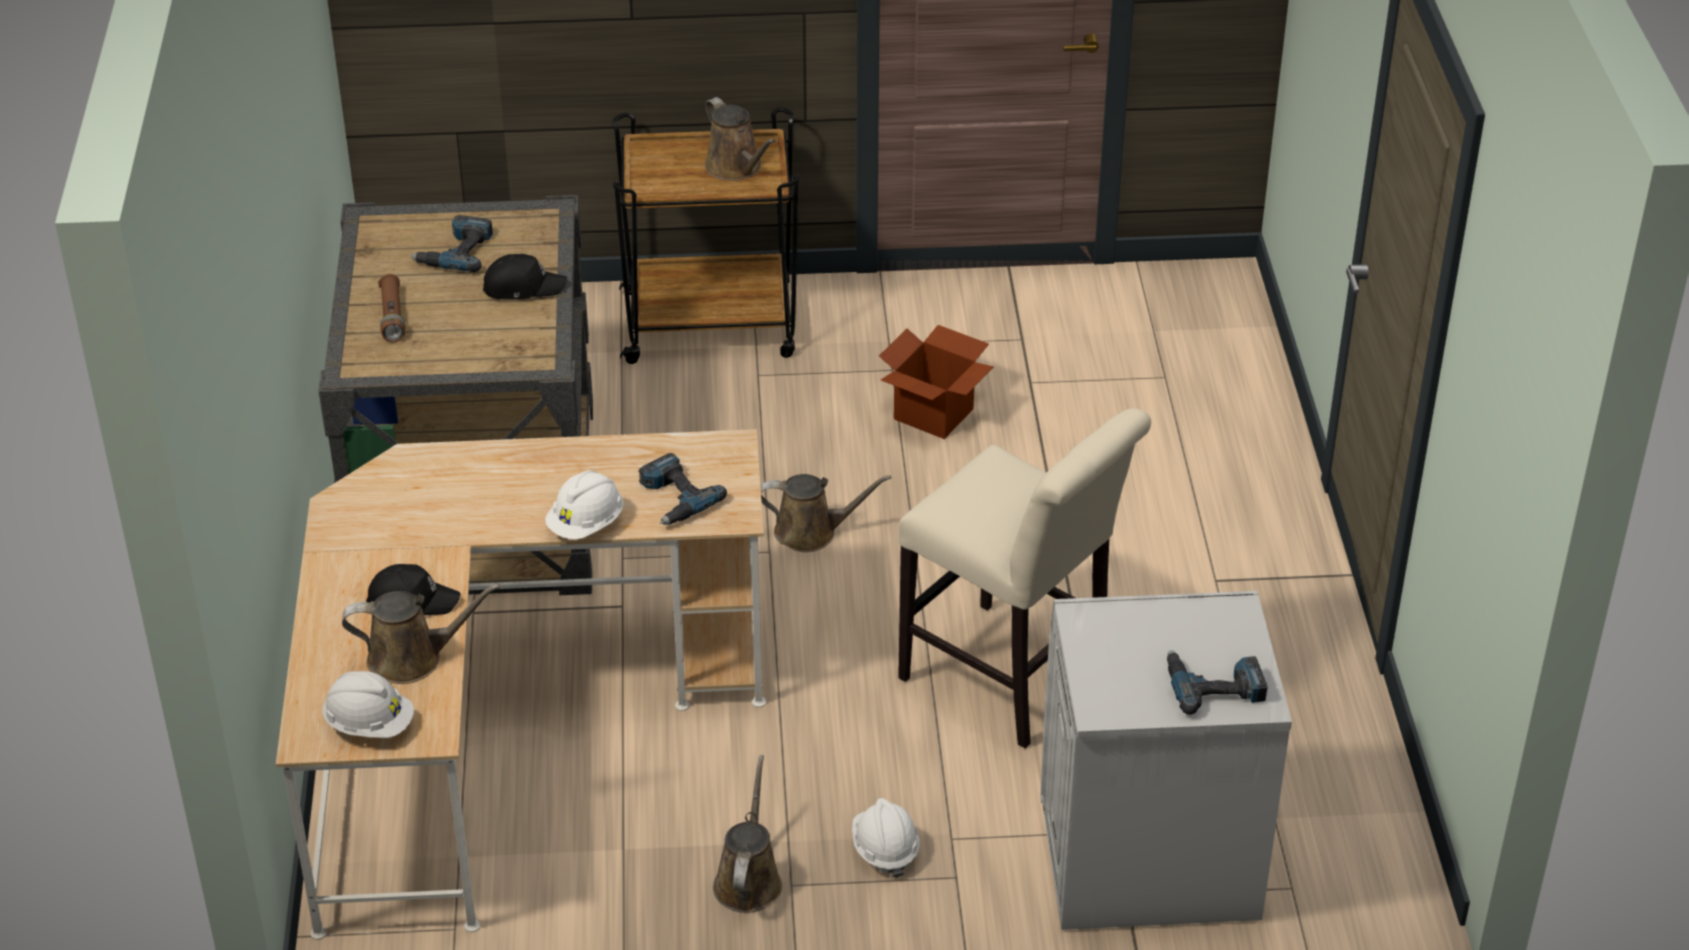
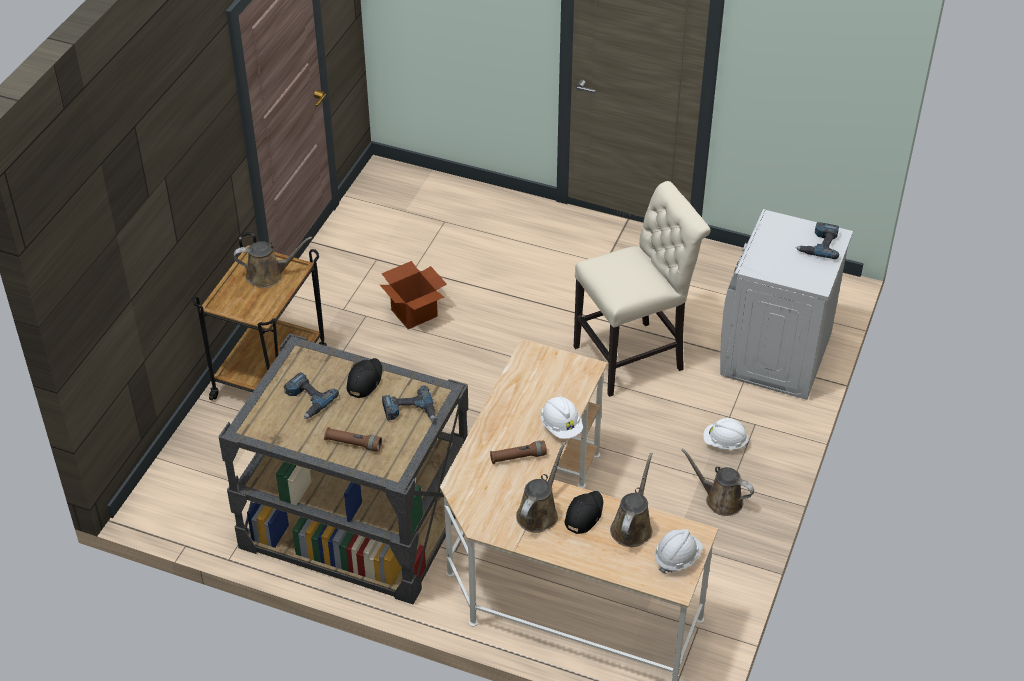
camera: 65 degrees left, 5 degrees up
power drill [638,453,727,525] -> power drill moved to [382,385,435,421]
brown watering can [761,474,891,552] -> brown watering can moved to [516,442,566,533]
none -> brown flashlight [490,441,547,464]

